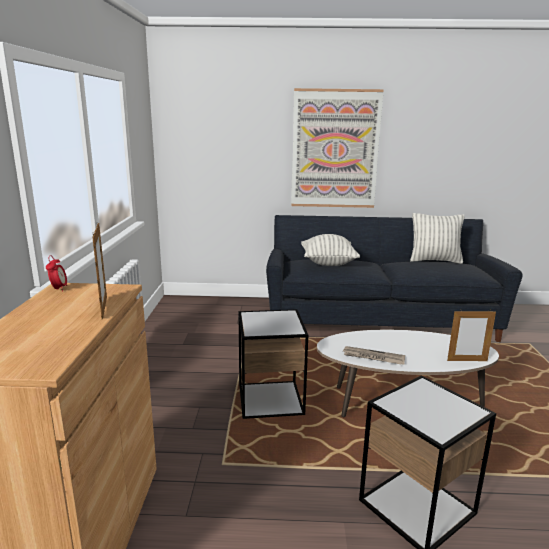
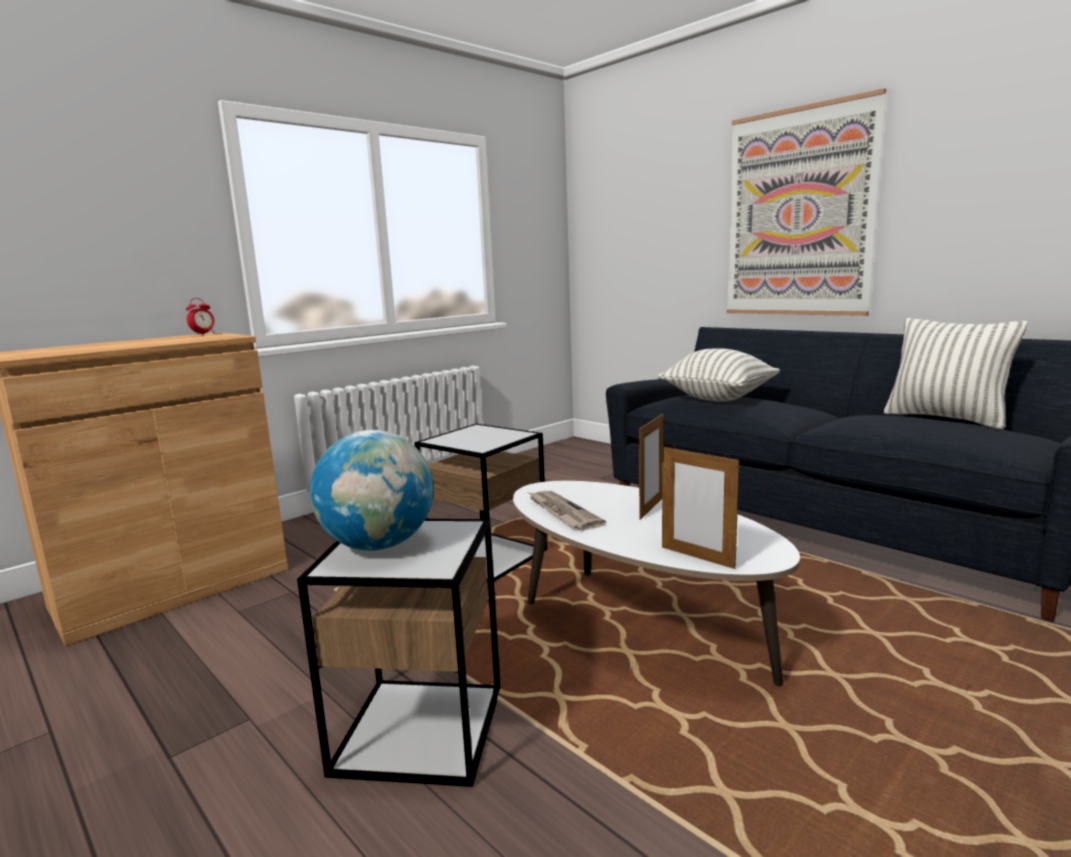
camera: 45 degrees right, 5 degrees down
picture frame [93,223,107,320] -> picture frame moved to [639,414,664,520]
none -> globe [310,430,433,551]

